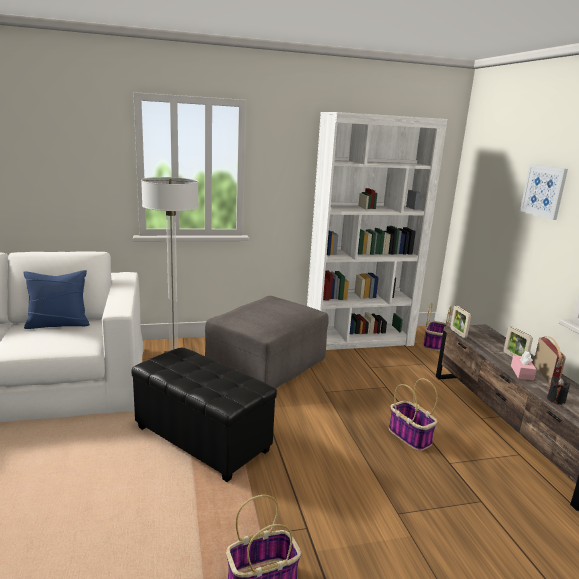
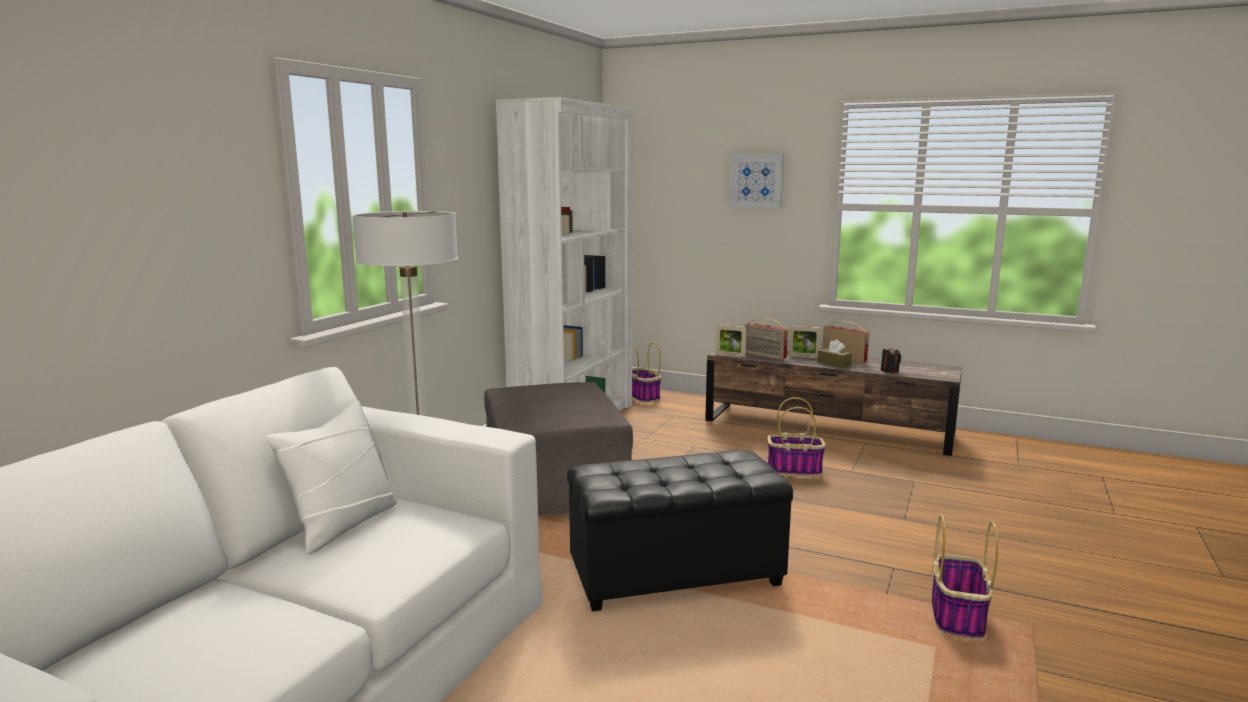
camera: 50 degrees left, 5 degrees down
blue pillow [23,270,90,329] -> white pillow [266,401,397,555]
pink tissue box [511,351,537,380] -> brown tissue box [817,339,852,368]
none -> radio [745,318,788,360]

